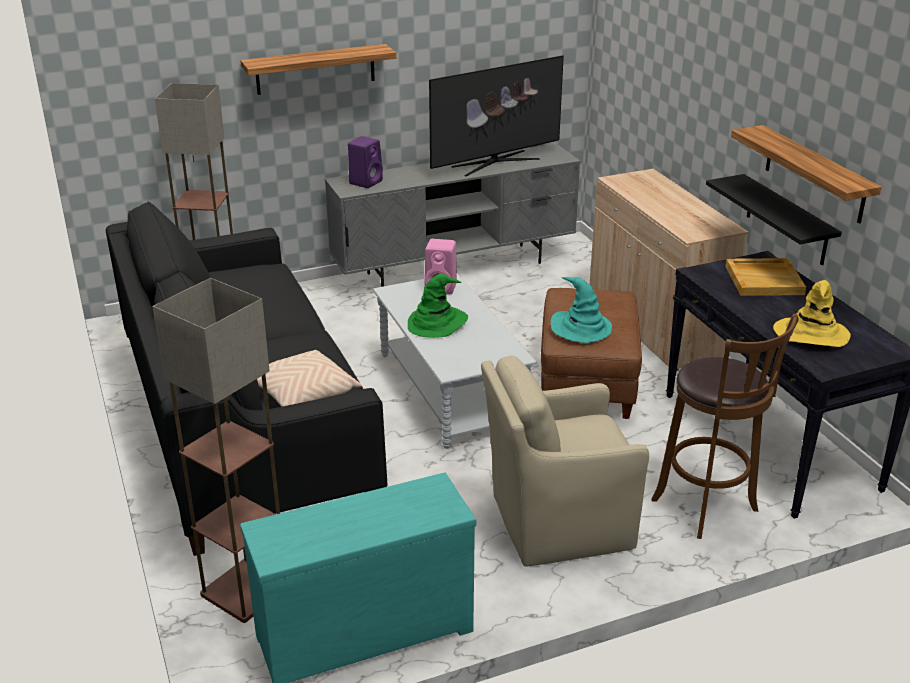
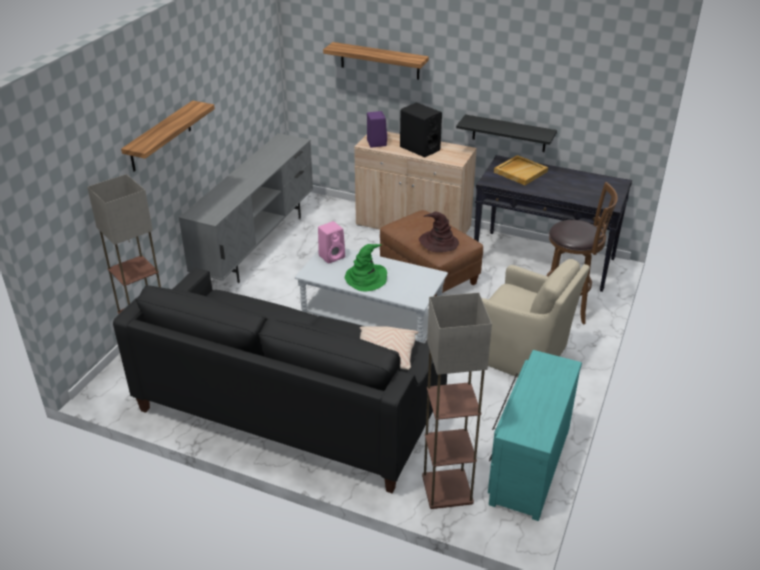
camera: 45 degrees left, 5 degrees up
purple speaker [348,136,383,188] -> purple speaker moved to [367,111,387,148]
television [429,55,564,177] -> none
beige armchair [481,356,649,566] -> beige armchair turned 90 degrees counterclockwise [482,259,590,377]
turquoise hat [551,277,612,343] -> brown hat [419,211,459,252]
shelf [731,125,882,224] -> shelf moved to [323,42,429,80]
yellow hat [773,280,851,347] -> none
none -> black speaker [400,102,442,157]

